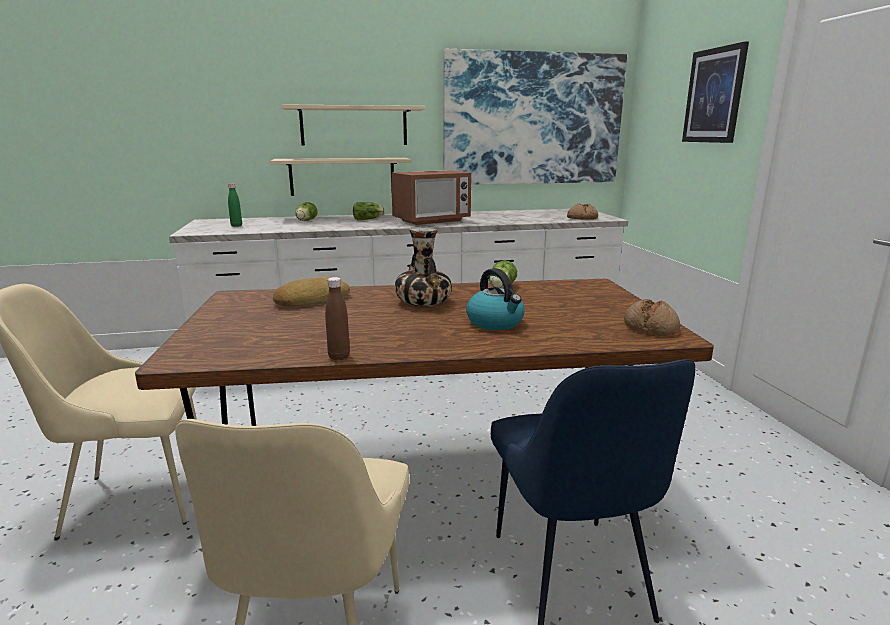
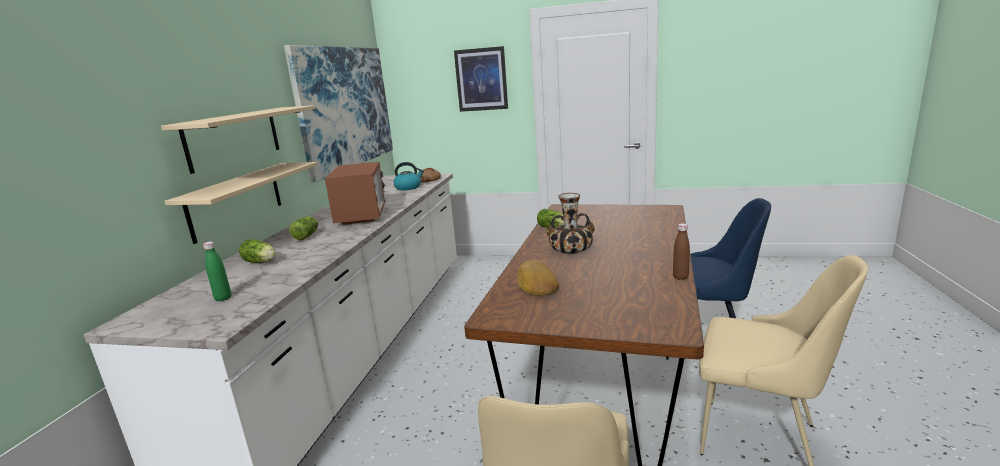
camera: 65 degrees left, 0 degrees up
kettle [466,268,524,330] -> kettle moved to [393,162,424,190]
bread [624,299,680,336] -> none

